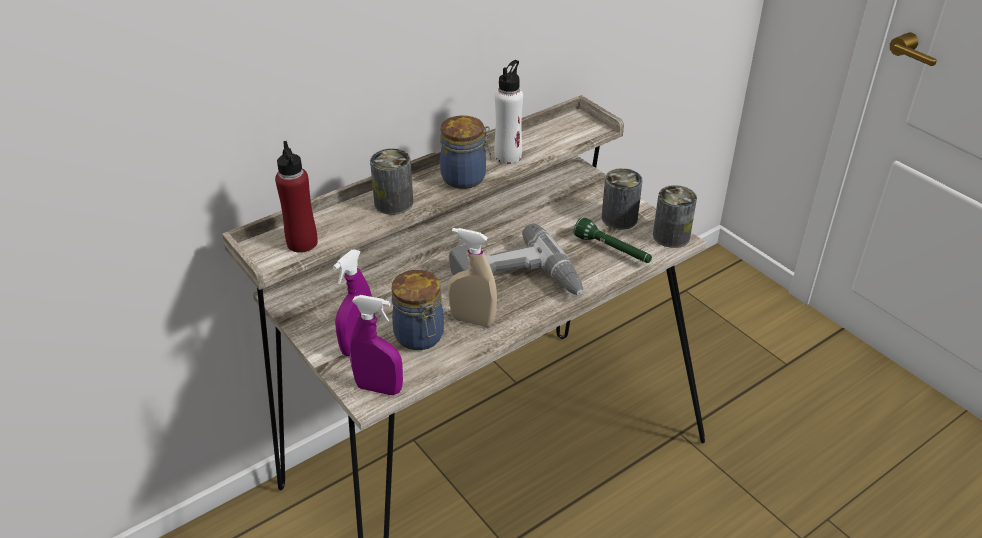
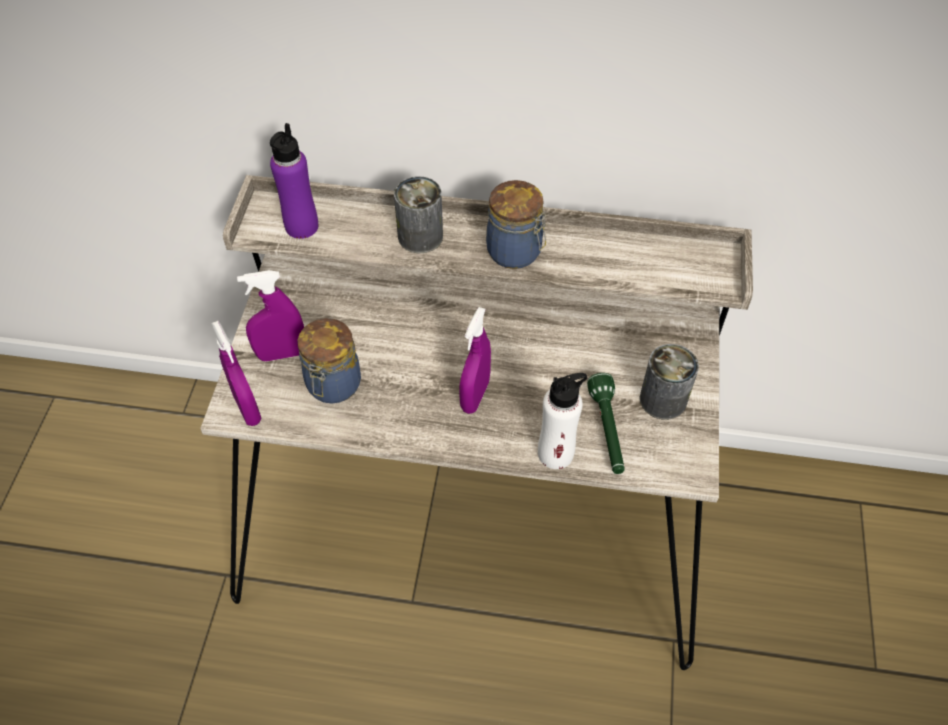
camera: 45 degrees right, 15 degrees up
red bottle [275,141,318,253] -> purple bottle [270,123,318,239]
beige spray bottle [448,228,497,327] -> none
power drill [449,223,583,296] -> purple spray bottle [459,307,491,414]
white bottle [494,60,523,164] -> white bottle moved to [538,373,587,469]
can [653,185,697,248] -> none

